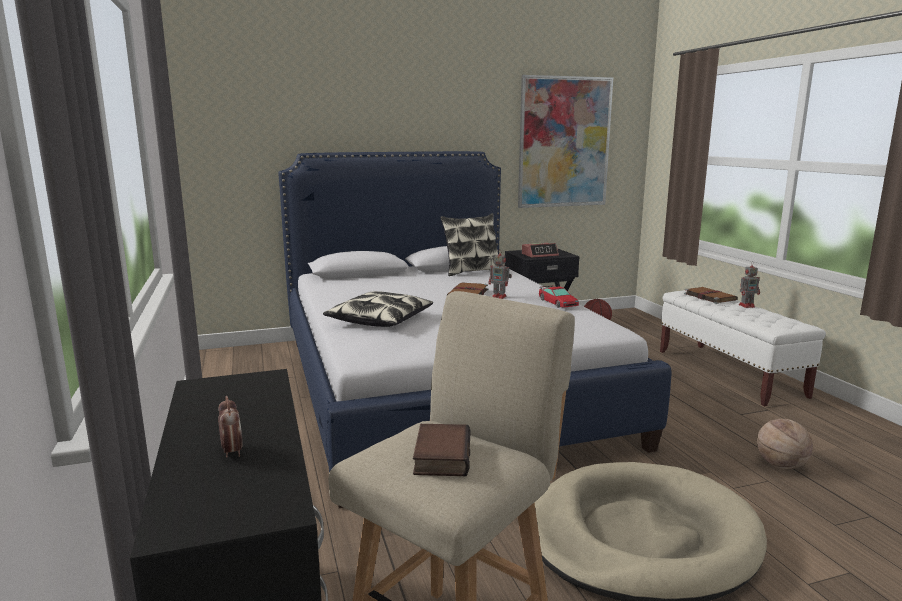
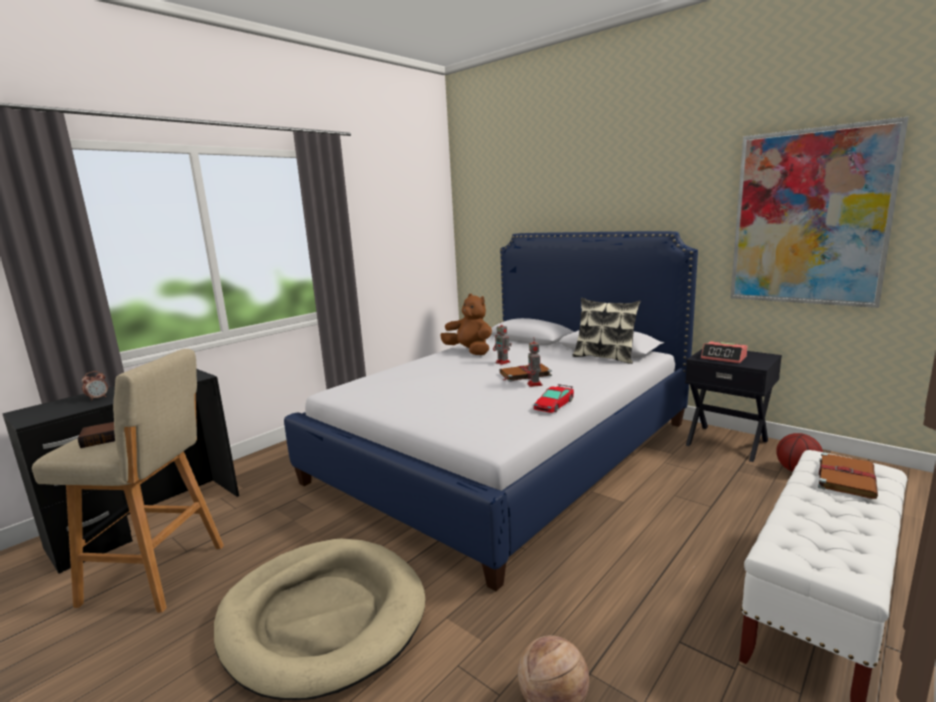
camera: 60 degrees right, 0 degrees up
pillow [323,291,433,327] -> none
toy robot [738,262,760,308] -> toy robot moved to [493,323,511,365]
none -> brown plush toy [441,294,492,355]

